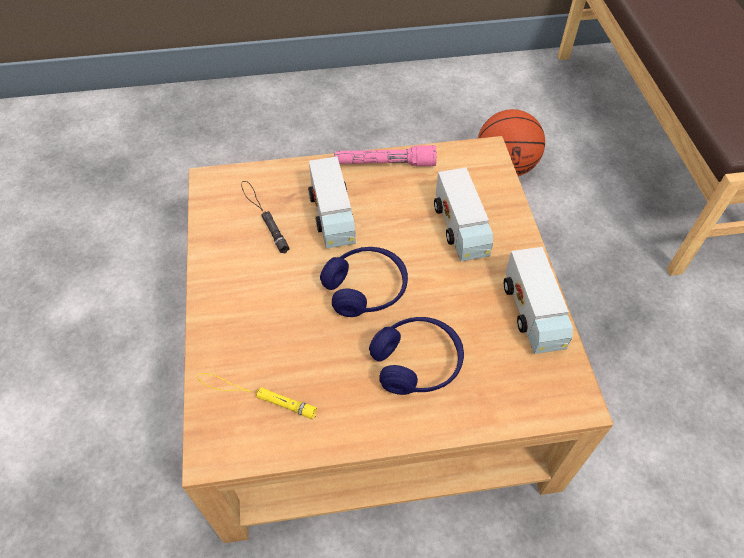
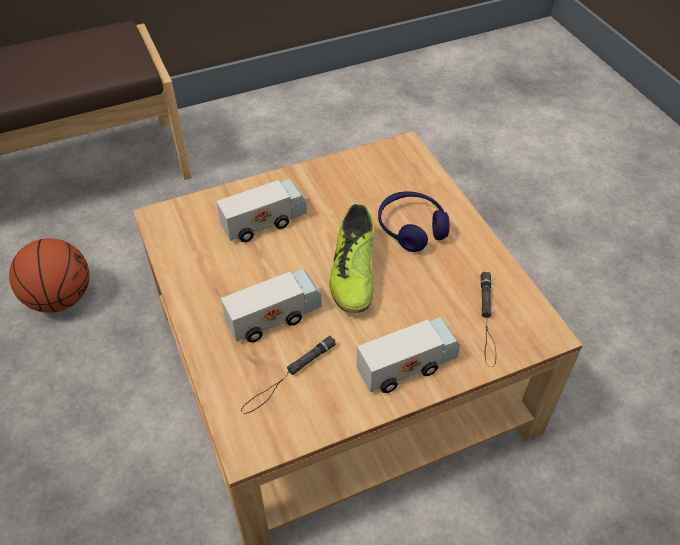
camera: 105 degrees left, 5 degrees down
yellow flashlight [197,373,318,419] -> black flashlight [480,272,496,367]
blue headphones [320,247,408,317] -> shoe [329,204,374,313]
pink flashlight [334,145,437,166] -> none
toy truck [504,247,573,354] -> toy truck moved to [356,317,460,393]

